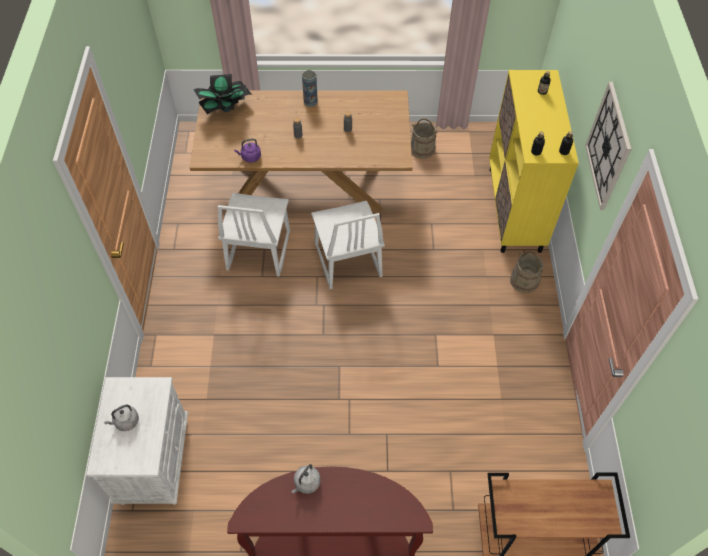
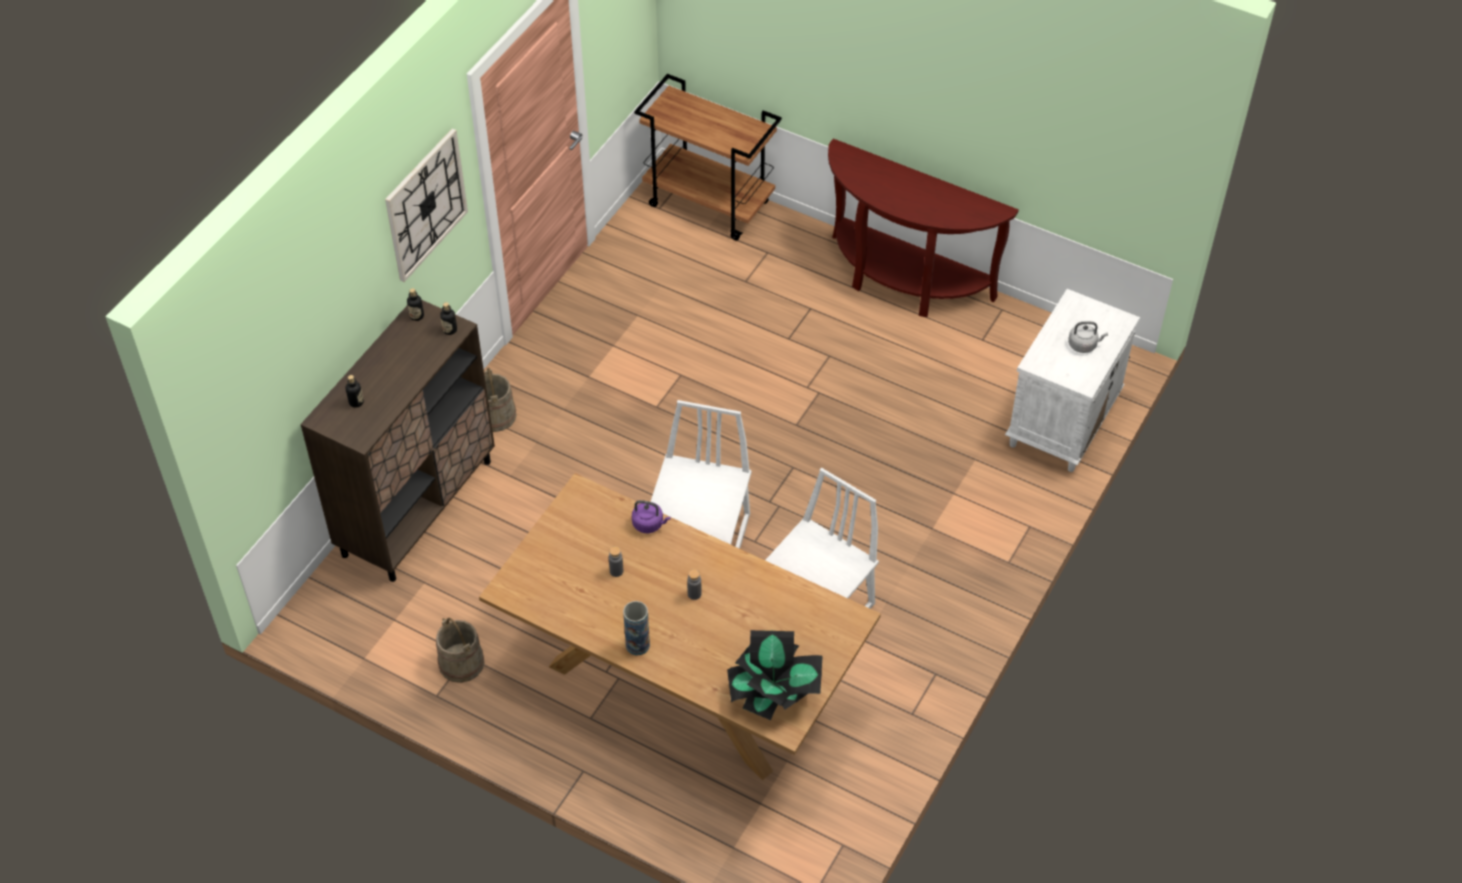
camera: 150 degrees left, 5 degrees down
purple kettle [234,138,261,163] -> purple kettle moved to [632,500,670,533]
grey kettle [292,464,321,494] -> none
yellow cabinet [489,70,579,253] -> brown cabinet [300,300,495,582]

